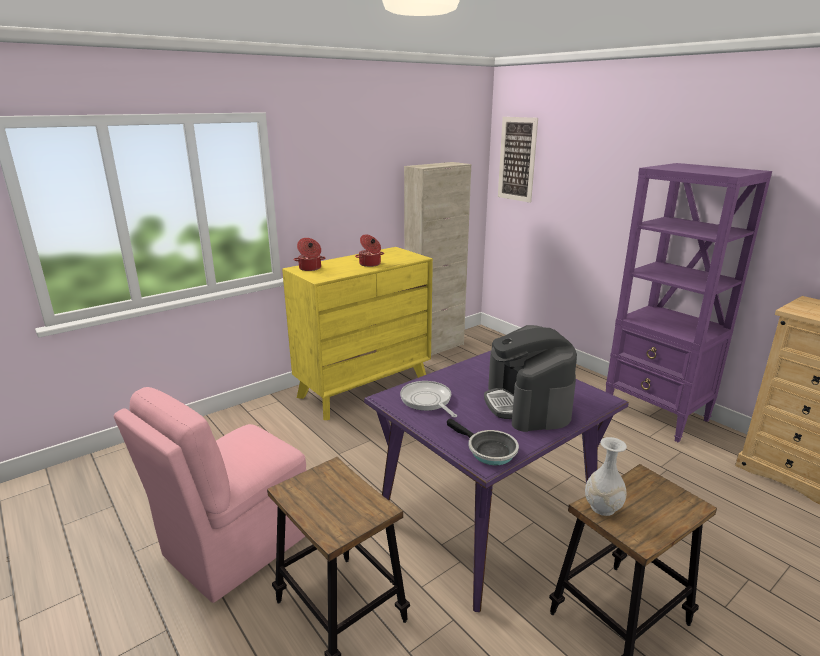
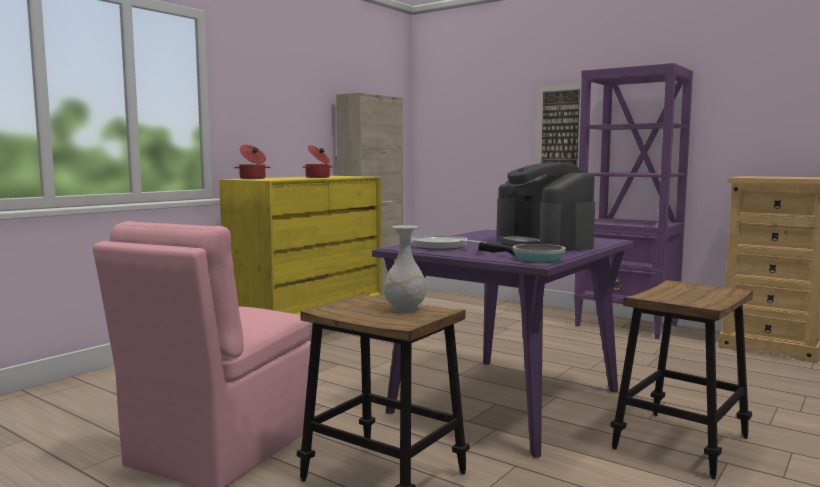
camera: 15 degrees left, 15 degrees down
picture [498,117,538,203] -> picture moved to [536,83,582,167]
white vase [585,437,627,516] -> white vase moved to [384,225,426,312]

